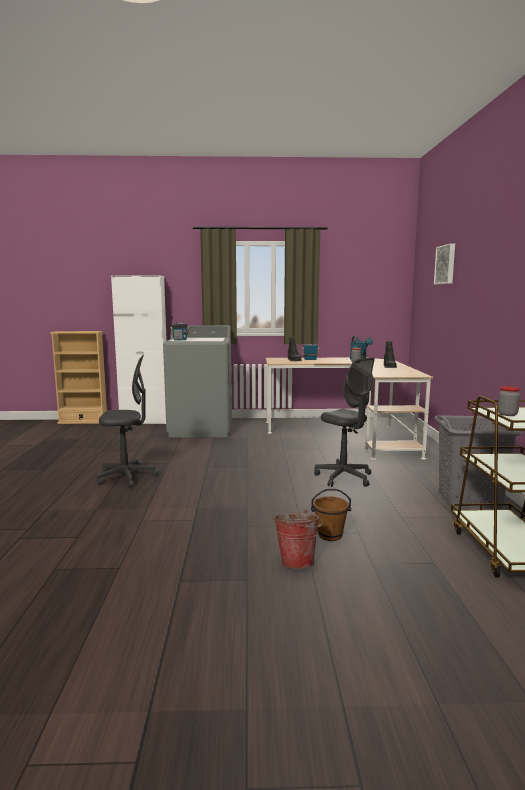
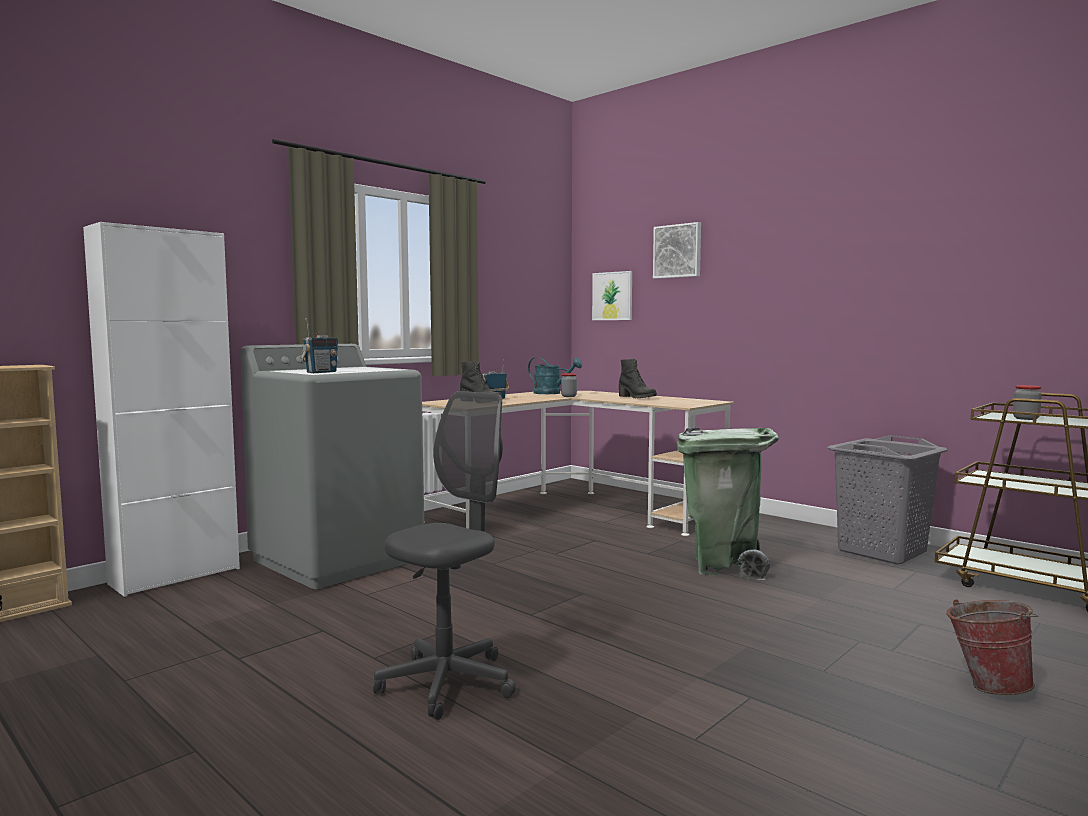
camera: 45 degrees left, 5 degrees down
brown bucket [311,489,351,541] -> none
grey office chair [314,357,375,487] -> green trash can [677,427,779,580]
none -> picture [592,271,632,320]

